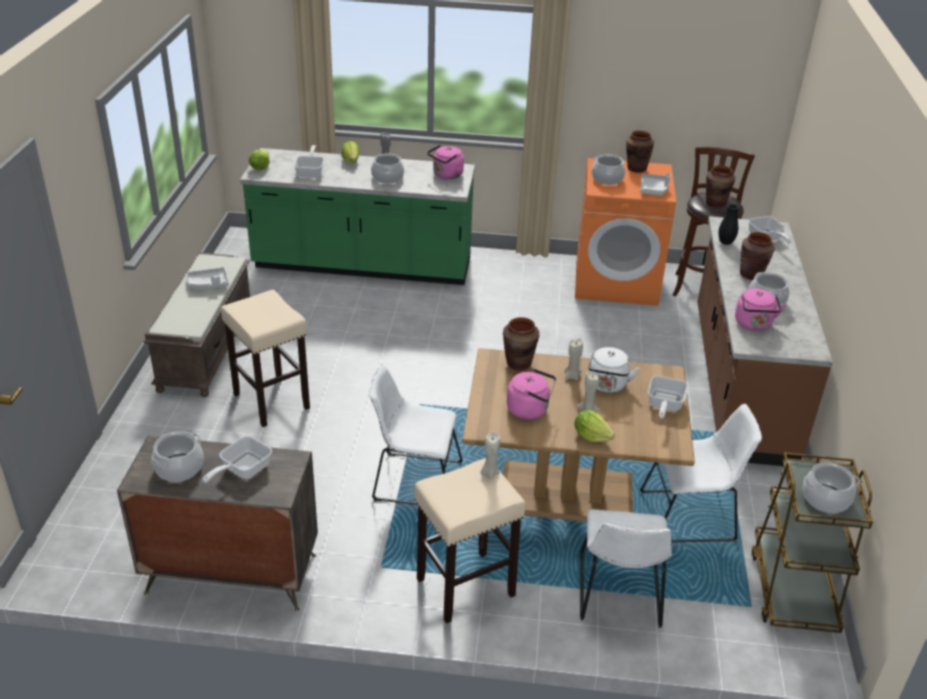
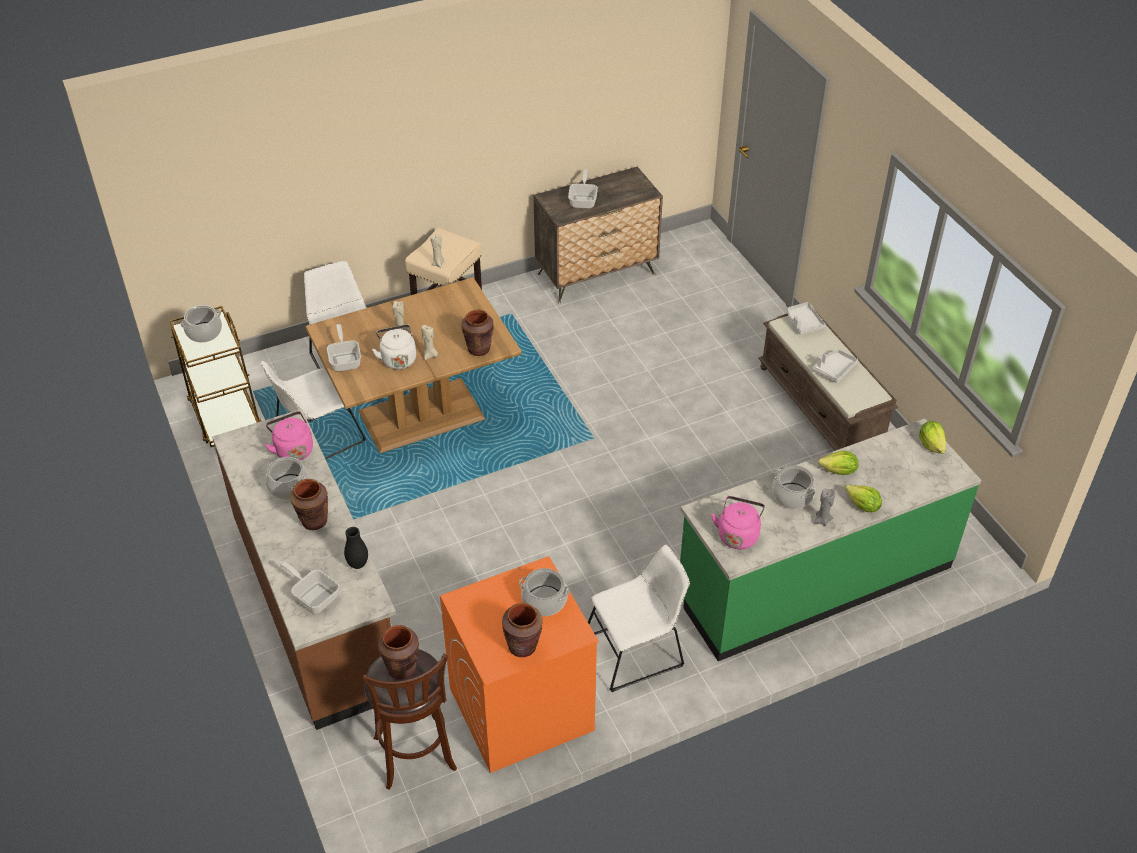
camera: 150 degrees right, 10 degrees up
cooking pot [151,431,204,482] -> none
beige stool [221,290,310,427] -> none
frying pan [294,145,324,178] -> none
white chair [369,364,463,505] -> white chair moved to [588,545,690,692]
pink kettle [507,369,556,419] -> none
lettuce [574,410,615,442] -> lettuce moved to [818,451,859,475]
grey tray [640,173,670,195] -> grey tray moved to [788,302,826,335]

